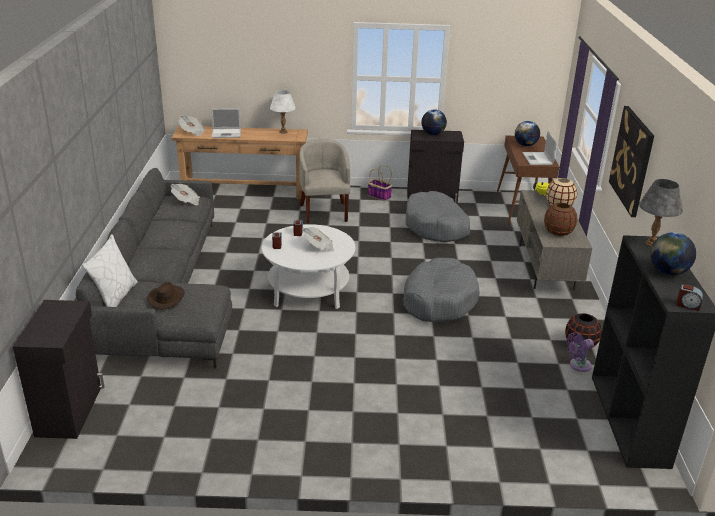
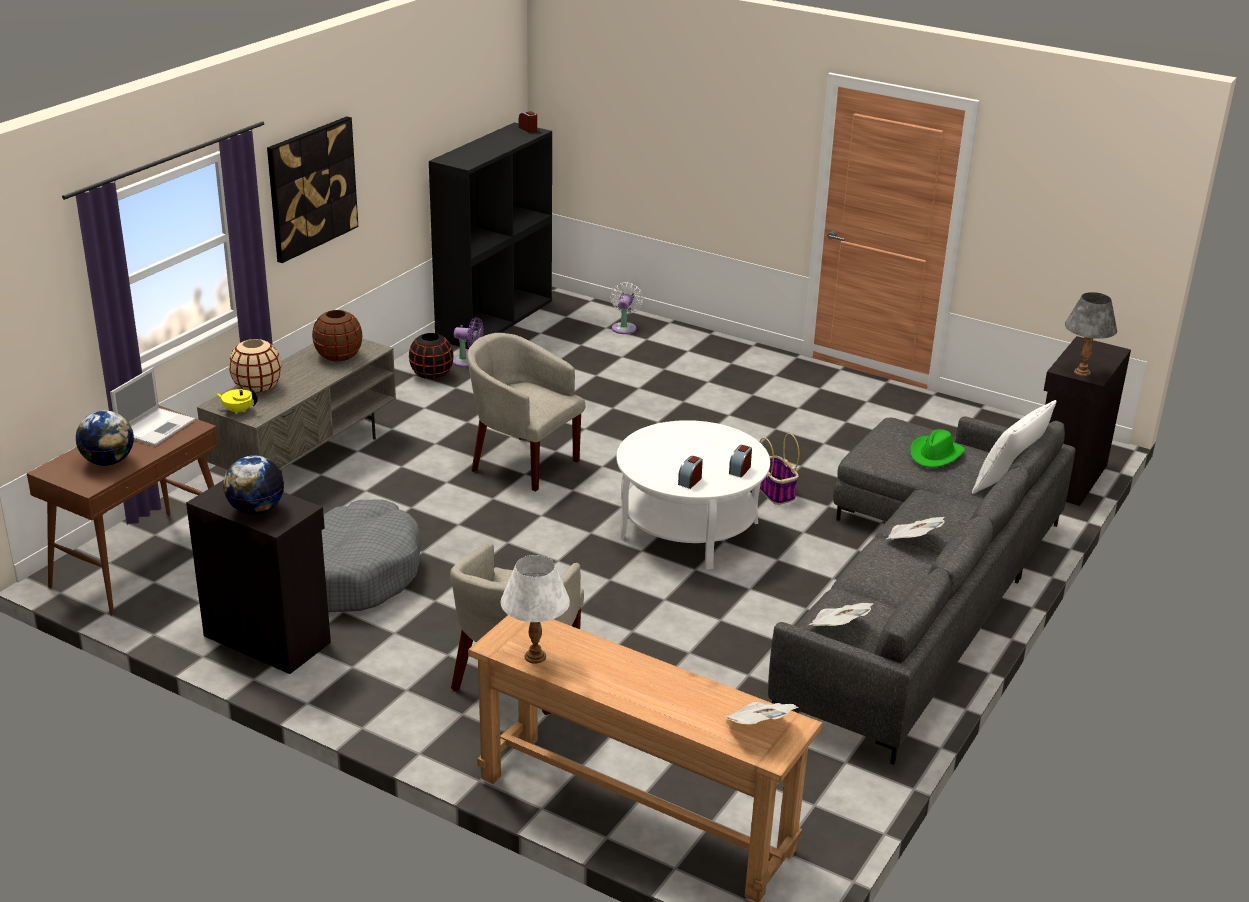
camera: 150 degrees left, 0 degrees up
brown hat [147,282,185,310] -> green hat [911,429,965,467]
laptop [211,108,241,138] -> none
newspaper [302,227,334,252] -> newspaper moved to [886,517,945,539]
basket [368,165,393,201] -> basket moved to [760,433,799,505]
grey dog bed [403,258,480,322] -> beige armchair [467,333,585,491]
grey table lamp [639,179,683,247] -> grey table lamp moved to [1065,292,1117,376]
globe [650,232,696,275] -> none
none -> white fan [610,282,644,334]

